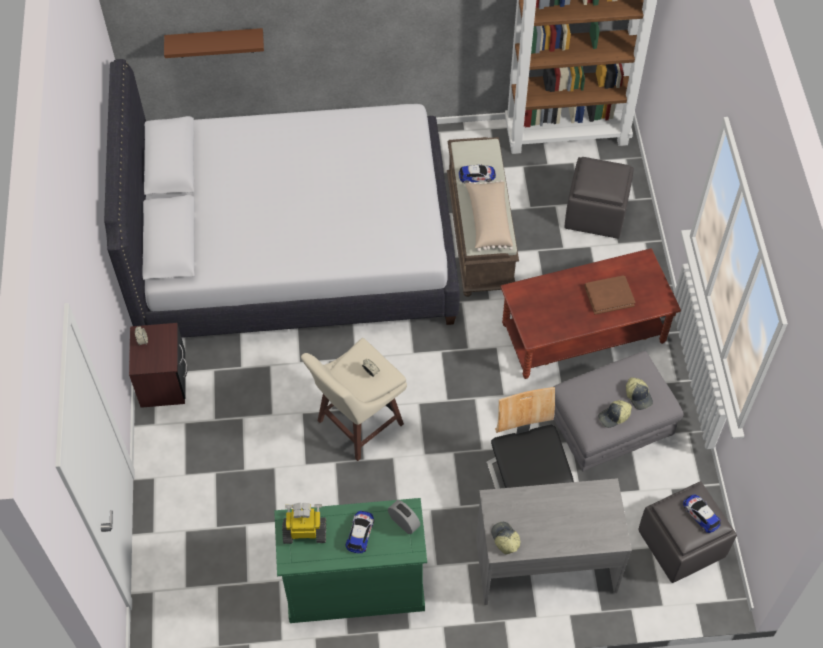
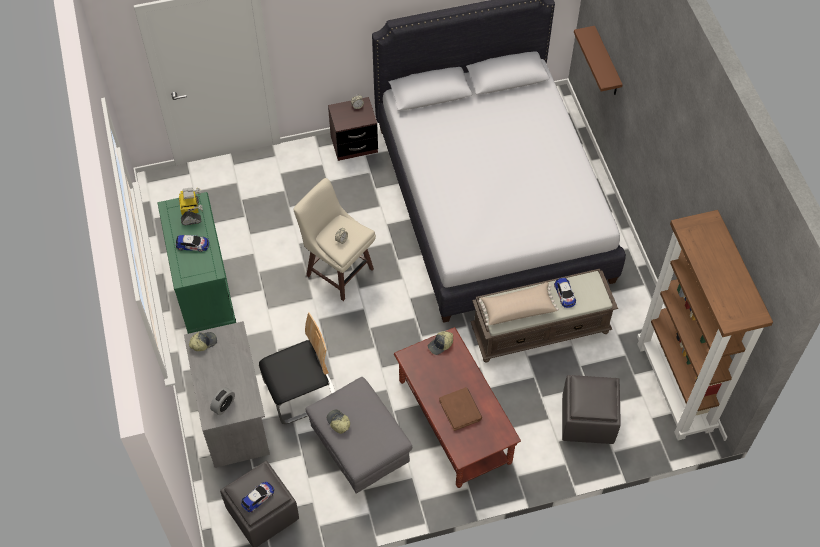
camera: 80 degrees right, 0 degrees up
alarm clock [388,500,420,534] -> alarm clock moved to [210,387,235,415]
cap [626,377,653,410] -> cap moved to [428,331,453,355]

